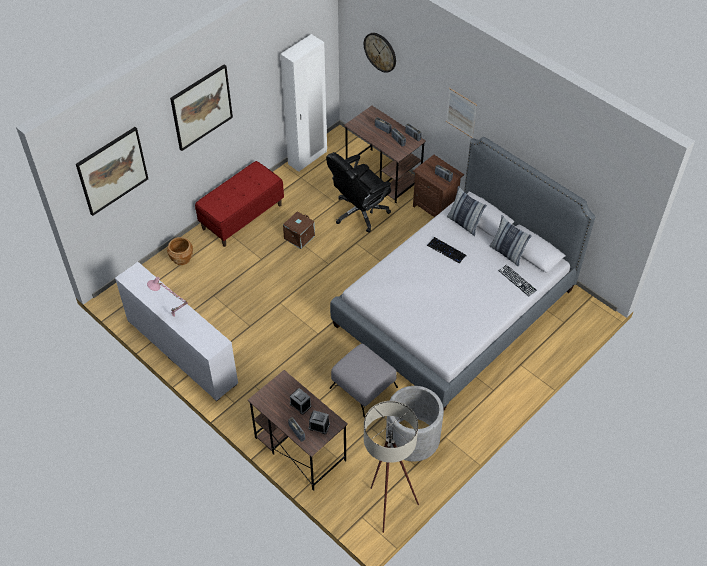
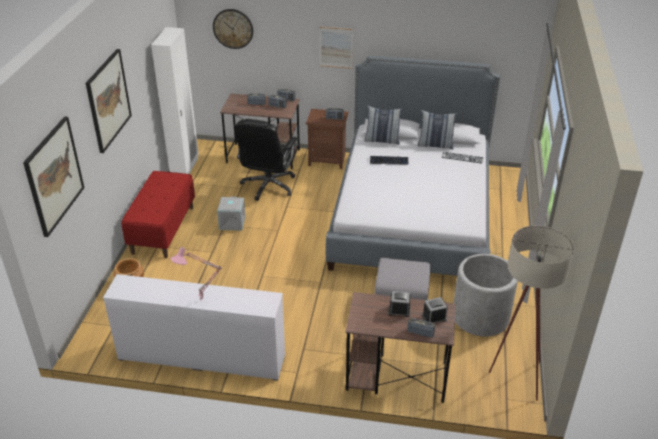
camera: 35 degrees left, 15 degrees down
brown storage box [283,211,315,249] -> grey storage box [217,196,246,231]

